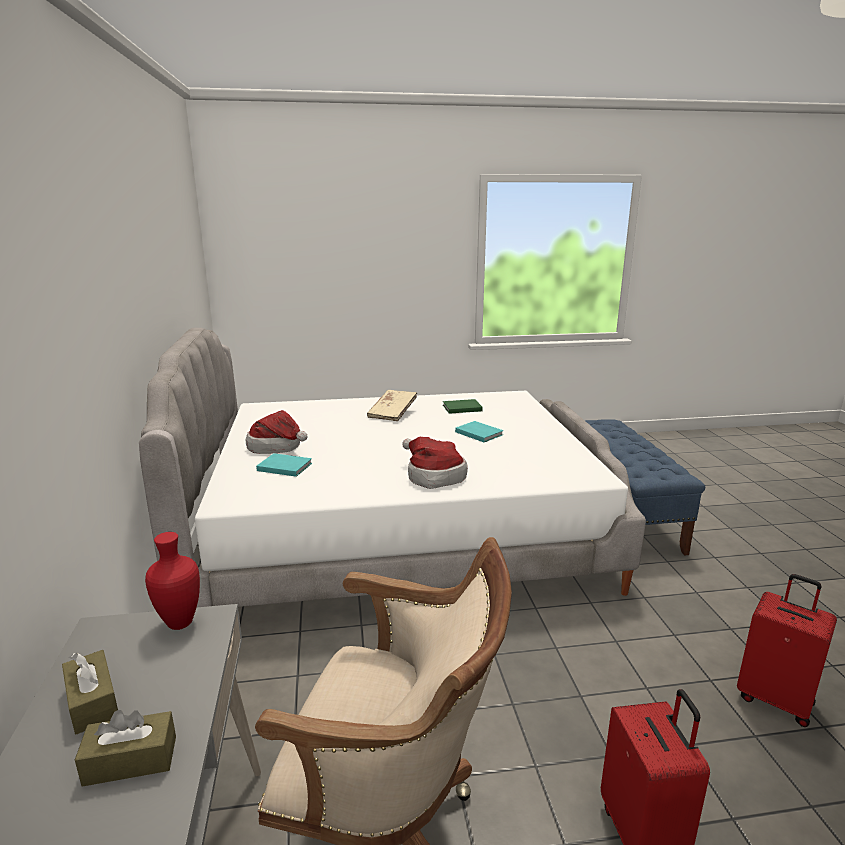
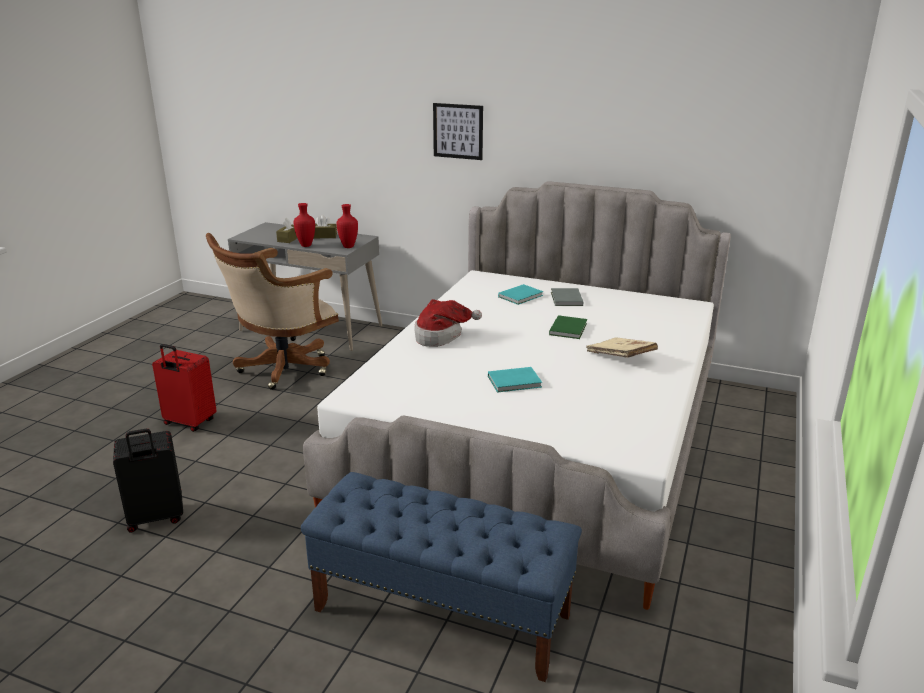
camera: 120 degrees right, 5 degrees up
hat [246,410,307,454] -> grey book [551,288,583,306]
green book [443,399,483,414] -> green book moved to [549,315,587,339]
red suitcase [737,574,837,727] -> black suitcase [113,429,183,533]
none -> red vase [294,203,315,247]
none -> picture [433,103,483,160]

